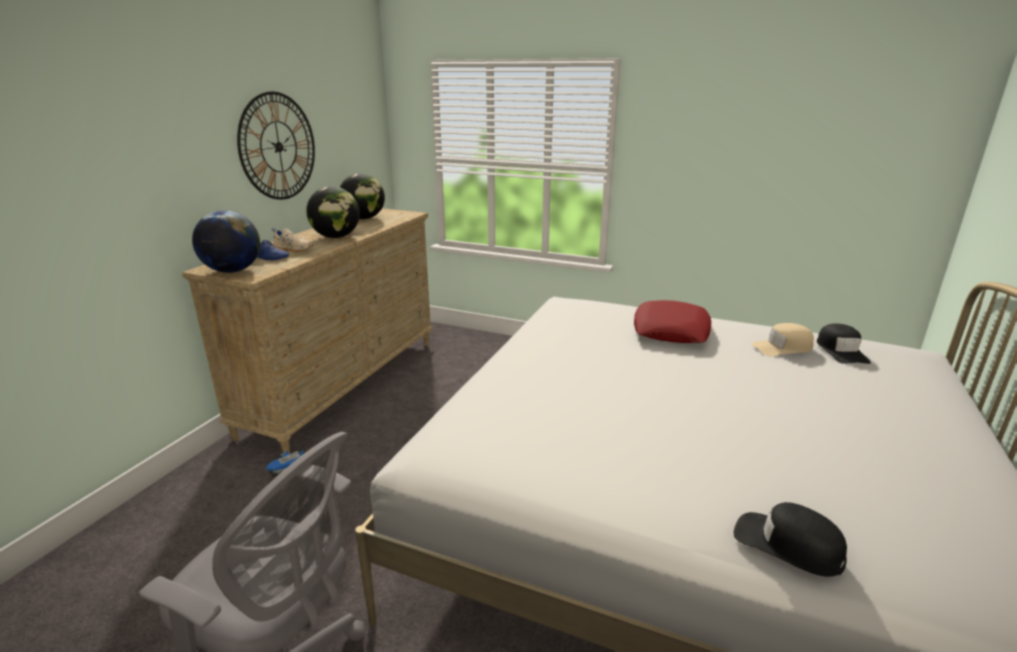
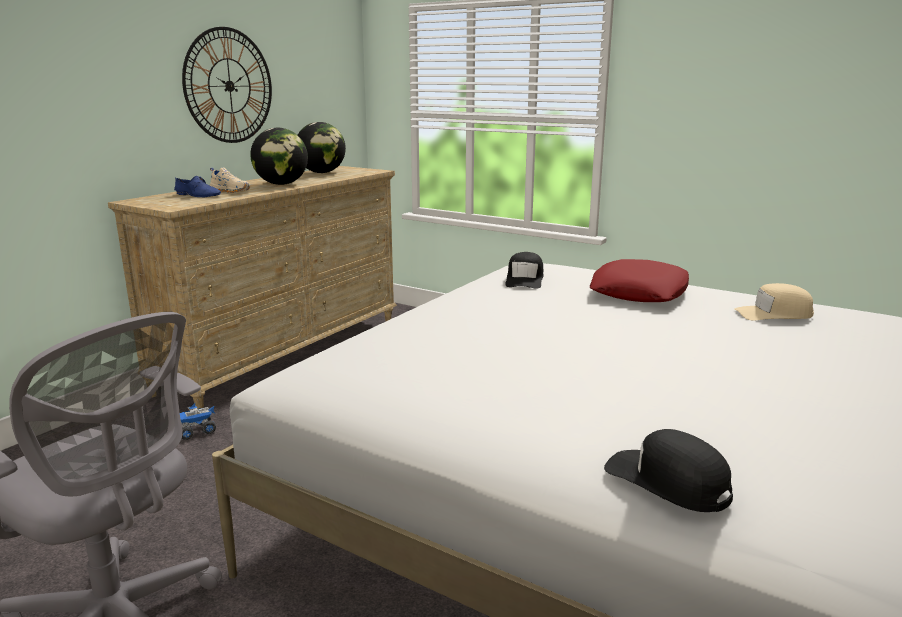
camera: 10 degrees right, 5 degrees down
globe [192,210,260,273] -> none
black cap [817,323,871,364] -> black cap moved to [505,252,544,288]

